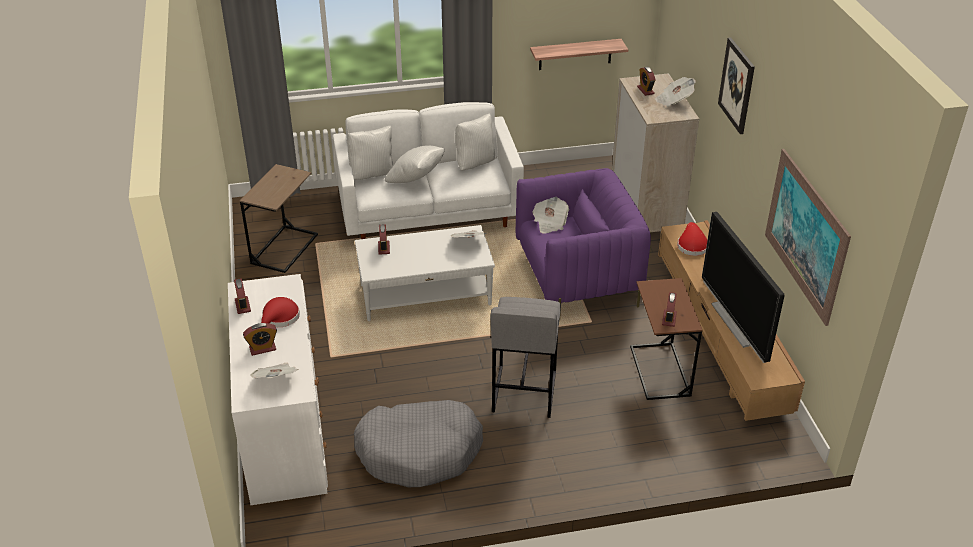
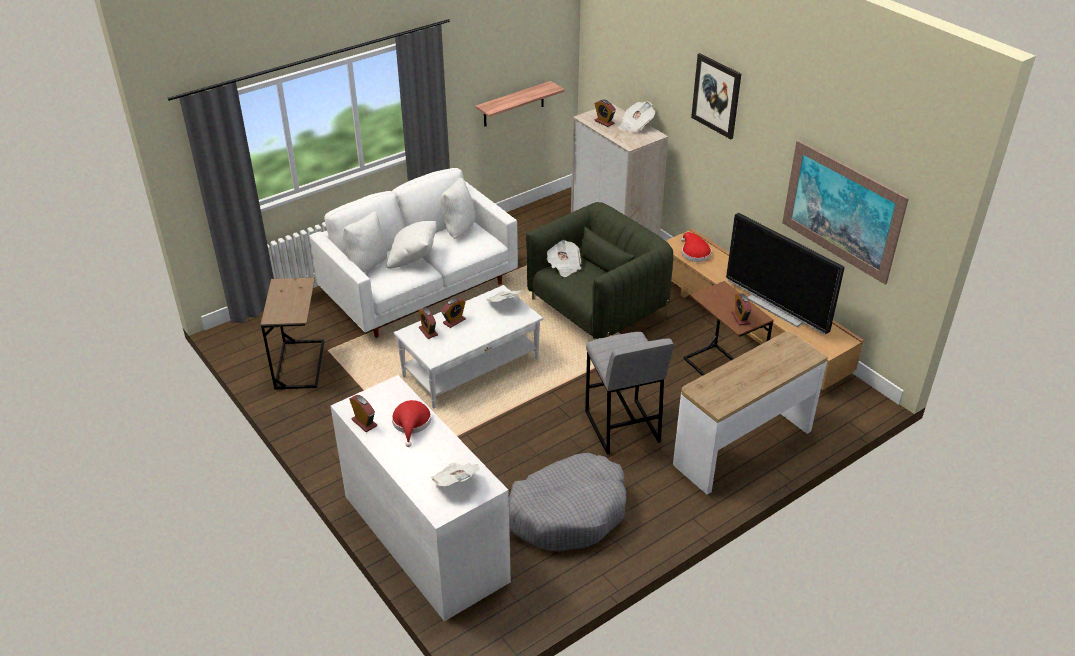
camera: 25 degrees left, 0 degrees up
alarm clock [243,323,277,356] -> alarm clock moved to [441,298,466,328]
purple armchair [516,168,651,320] -> green armchair [526,202,673,339]
none -> console table [673,331,828,495]

